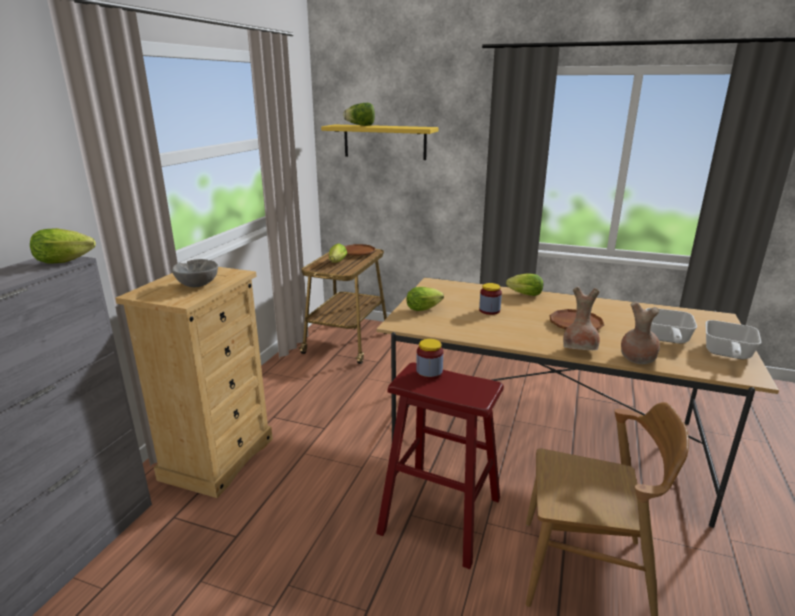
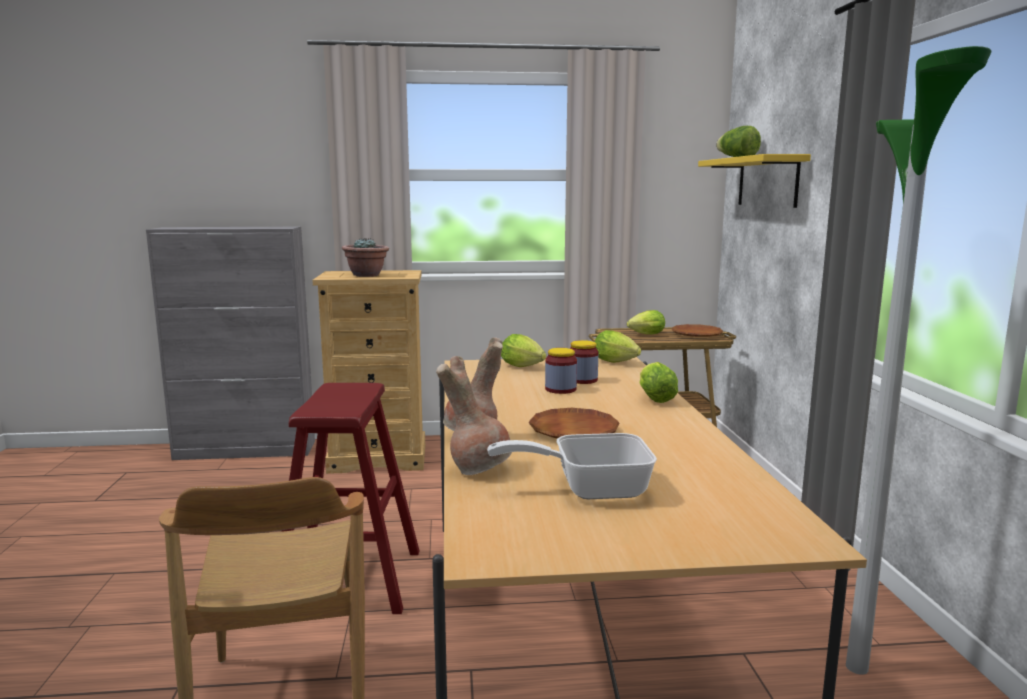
camera: 65 degrees right, 10 degrees down
lettuce [30,228,96,263] -> lettuce moved to [595,330,641,363]
grey bowl [172,259,218,287] -> potted plant [342,238,389,277]
jar [416,339,443,380] -> jar moved to [570,340,598,384]
frying pan [706,320,761,359] -> none
none -> floor lamp [846,46,991,675]

